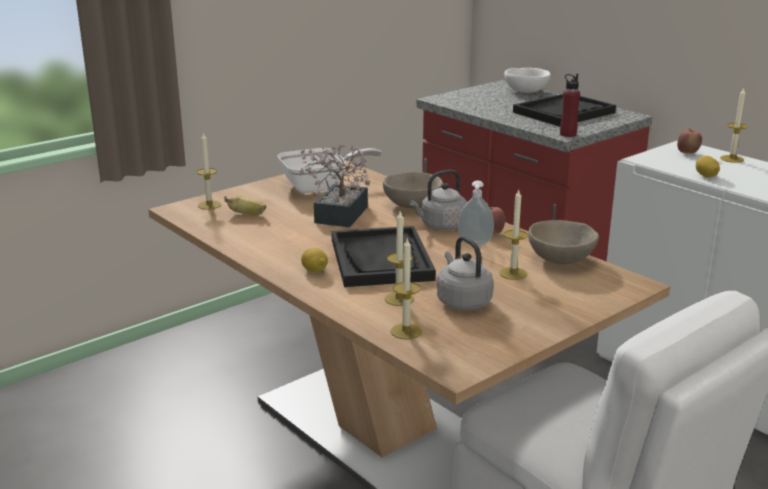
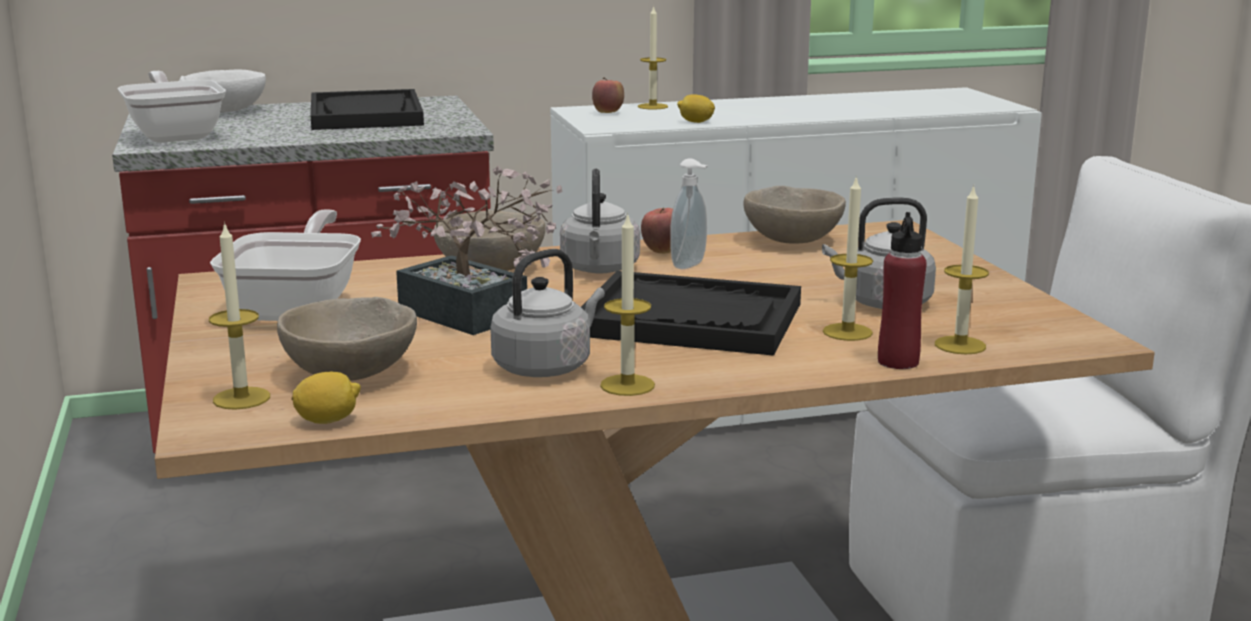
camera: 65 degrees left, 5 degrees down
banana [224,196,266,215] -> beige bowl [277,297,417,381]
lemon [301,248,328,272] -> lemon moved to [291,372,361,424]
candle [499,190,528,280] -> candle moved to [600,212,655,396]
red bottle [560,74,580,137] -> red bottle moved to [878,212,927,369]
none -> frying pan [118,71,226,143]
none -> grey kettle [490,249,605,377]

